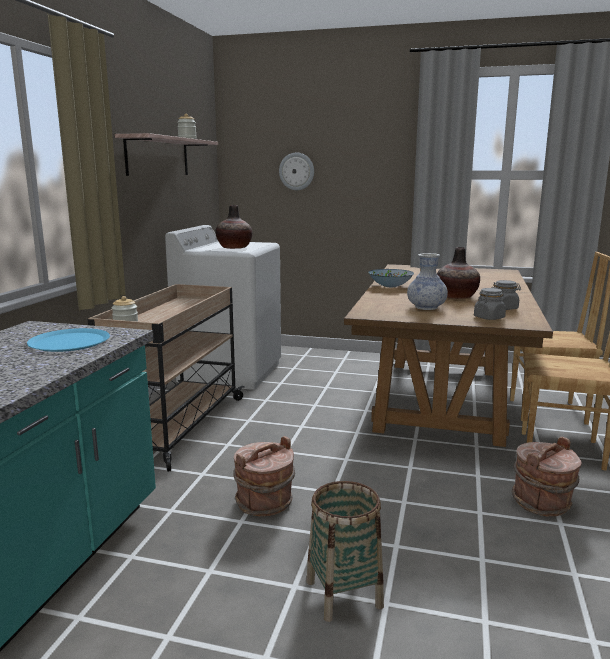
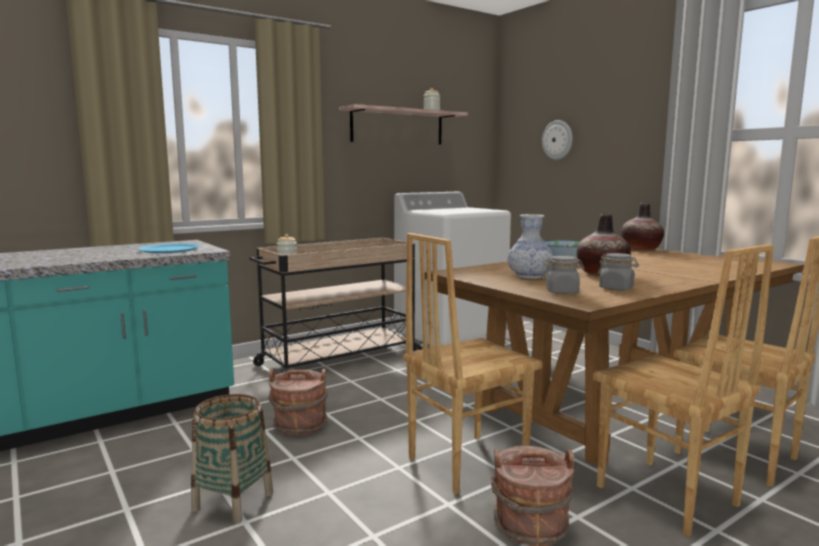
camera: 40 degrees right, 5 degrees down
vase [215,205,252,249] -> vase moved to [621,203,664,250]
none -> brown chair [403,233,542,495]

